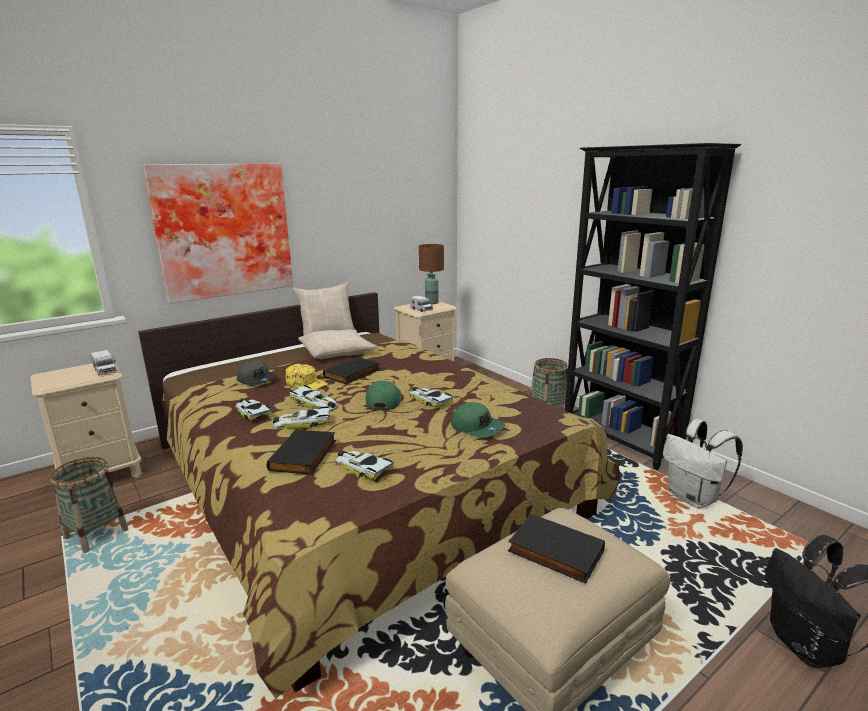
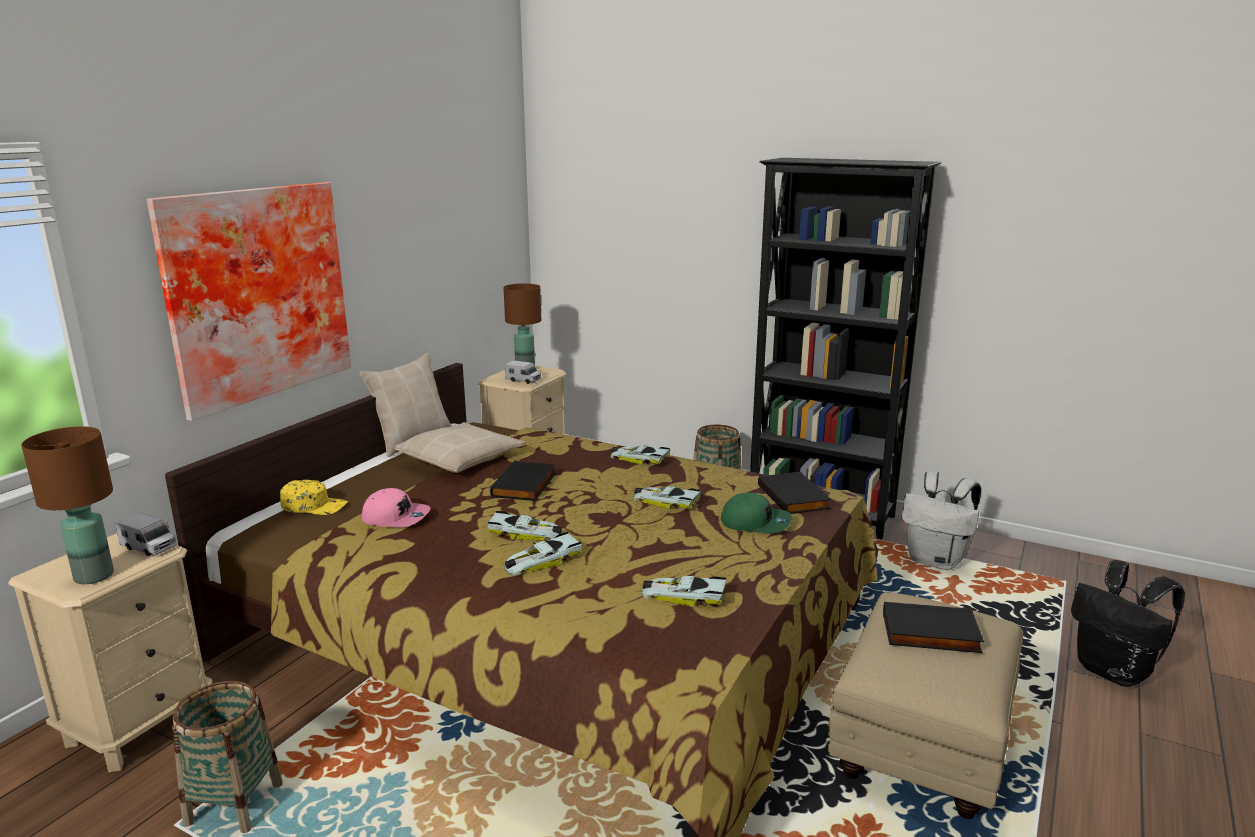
camera: 25 degrees left, 0 degrees up
toy car [235,398,273,421] -> toy car moved to [611,445,671,465]
grey cap [237,360,277,386] -> pink cap [362,488,430,528]
black book [267,429,336,475] -> black book moved to [758,472,831,514]
yellow cap [286,364,328,390] -> yellow cap moved to [280,480,348,515]
green cap [366,381,401,410] -> none
none -> brown table lamp [21,426,114,584]

